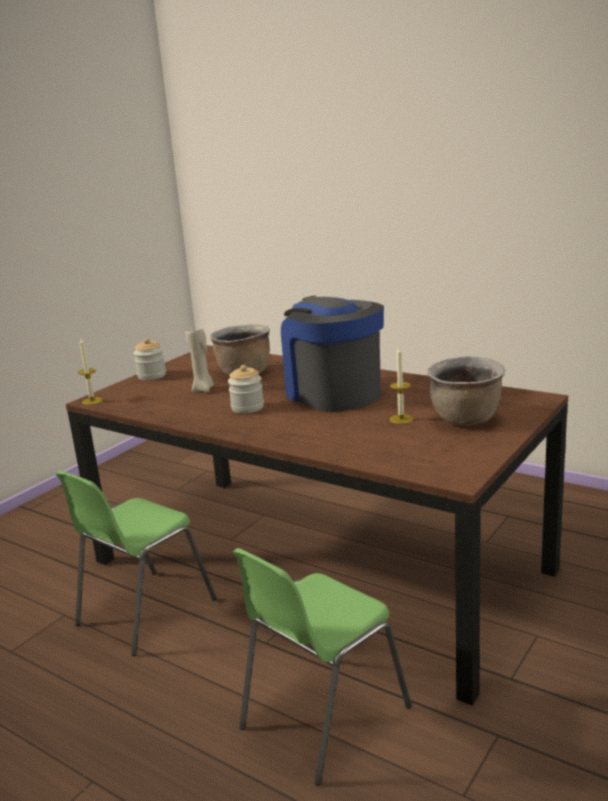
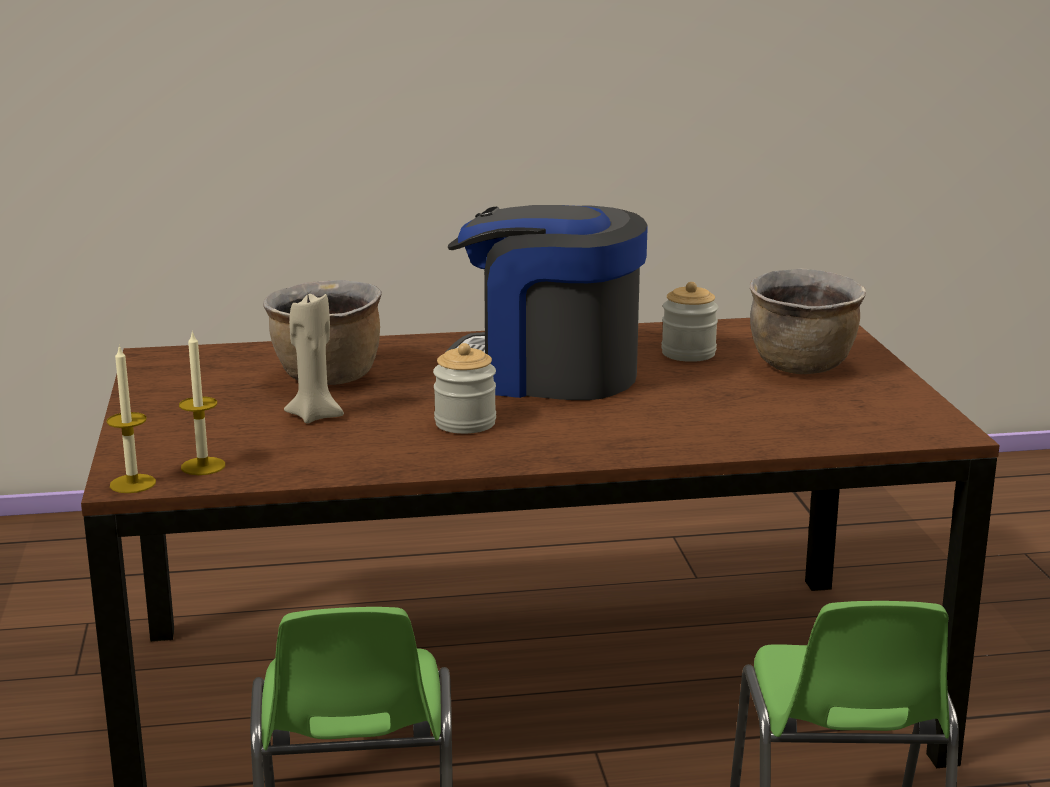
camera: 45 degrees left, 0 degrees up
jar [134,338,166,380] -> jar moved to [661,282,718,362]
candle [390,347,413,424] -> candle moved to [179,330,225,475]

